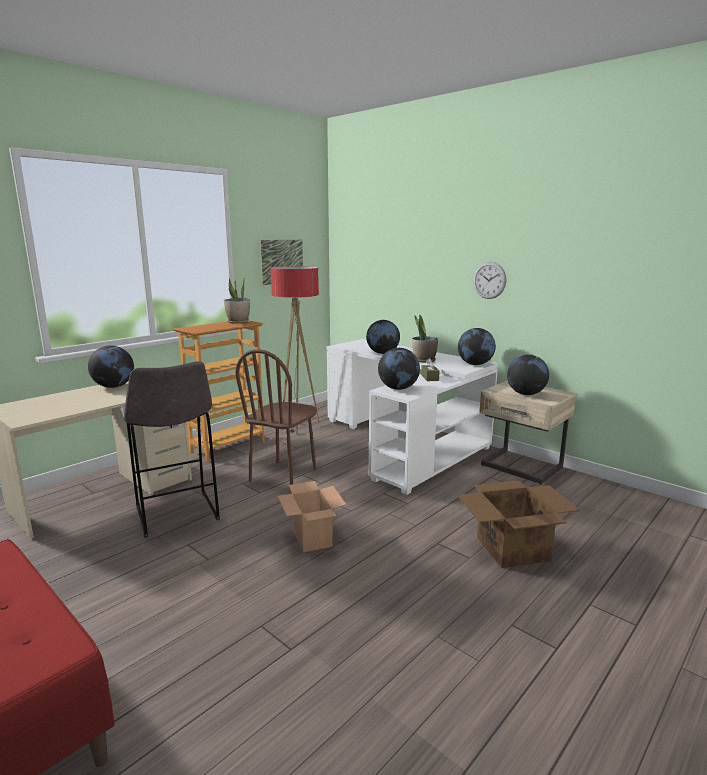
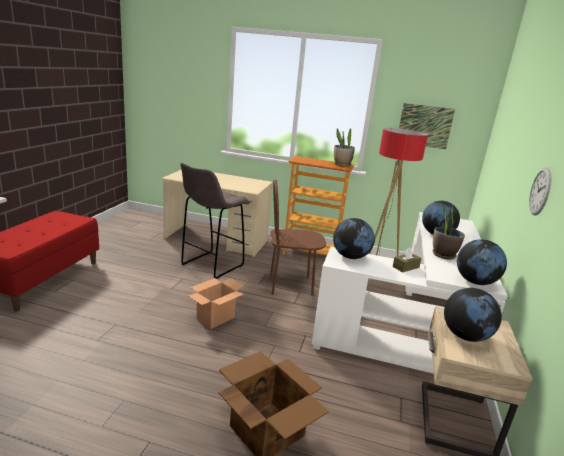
camera: 60 degrees right, 5 degrees up
globe [88,345,134,388] -> none

